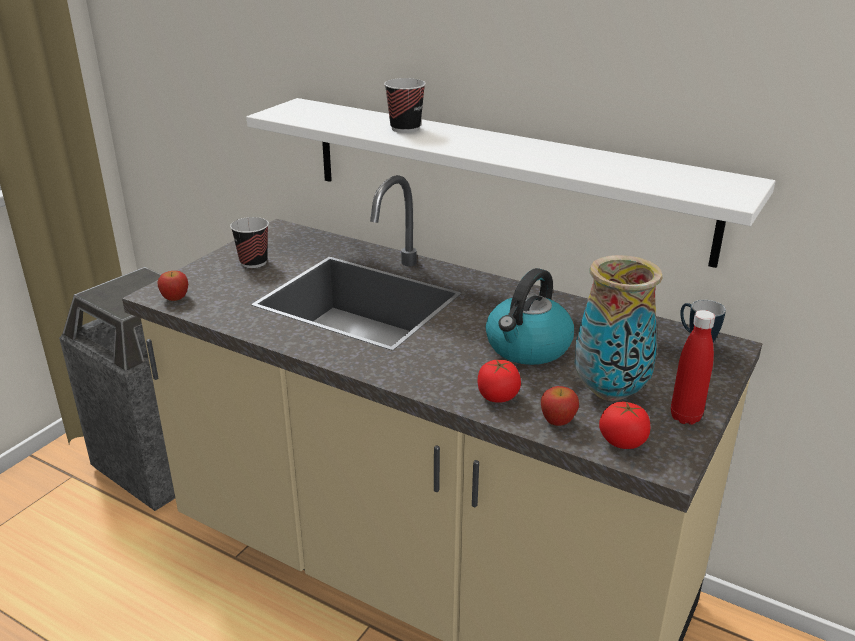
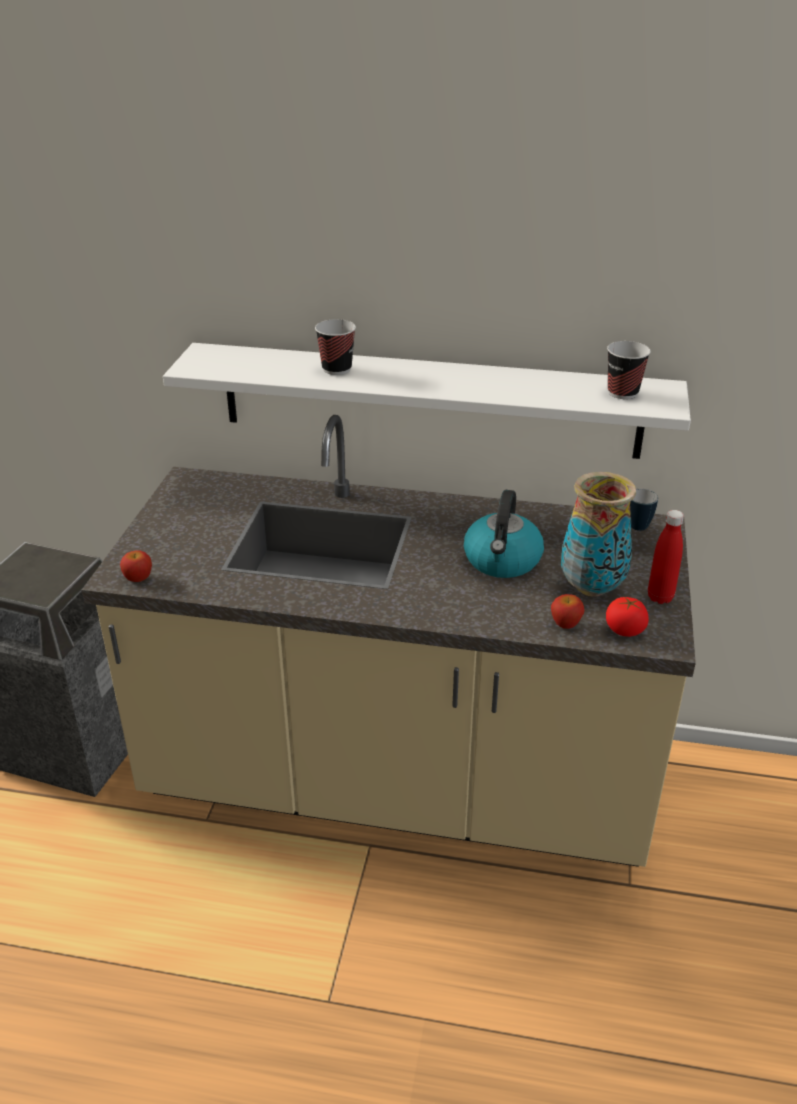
camera: 20 degrees left, 5 degrees up
cup [230,217,269,268] -> cup moved to [607,341,651,399]
tomato [478,360,521,403] -> none

